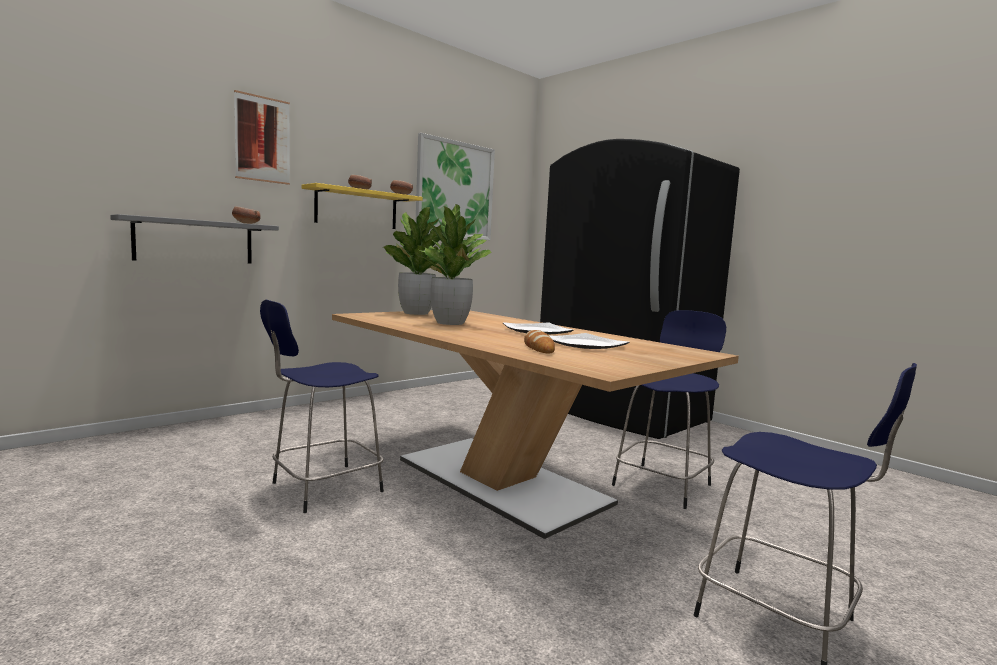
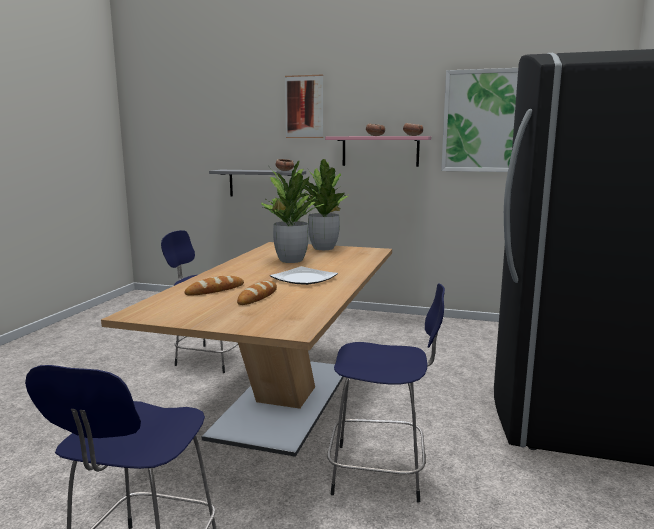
camera: 60 degrees right, 5 degrees up
yellow shelf [302,183,422,229] -> pink shelf [325,136,431,167]
plate [550,333,629,349] -> bread [237,281,277,305]

